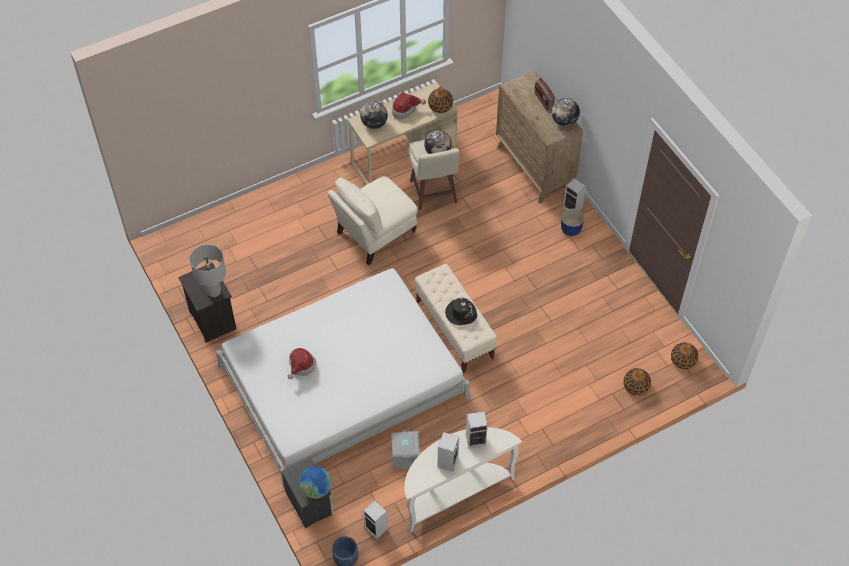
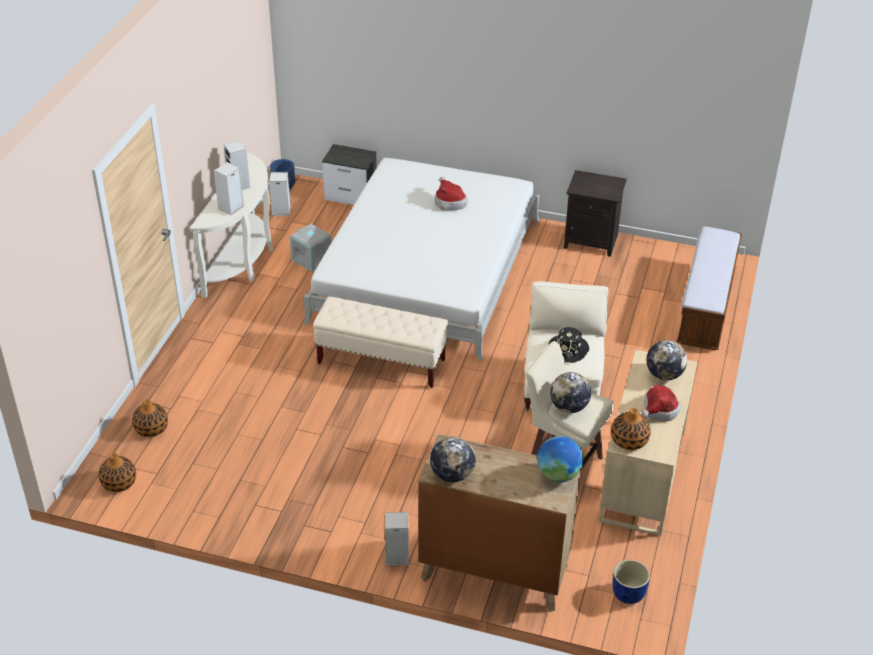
camera: 135 degrees right, 15 degrees down
grey table lamp [190,245,226,297] -> none
globe [299,466,332,499] -> globe moved to [537,436,583,482]
black hat [445,298,477,325] -> black hat moved to [548,327,589,363]
radio [534,78,555,111] -> none
blue planter [561,208,584,236] -> blue planter moved to [613,560,650,604]
none -> bench [677,226,742,351]

